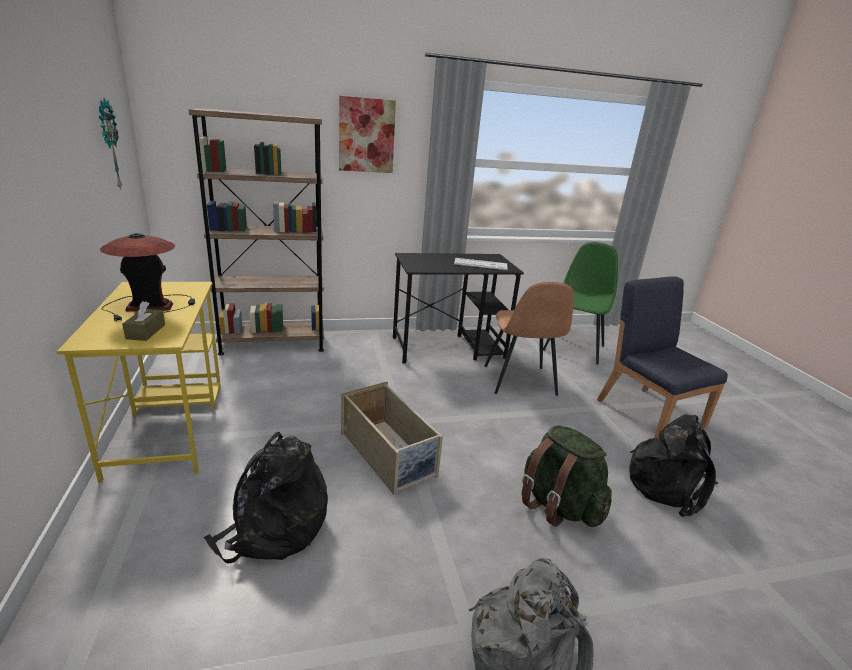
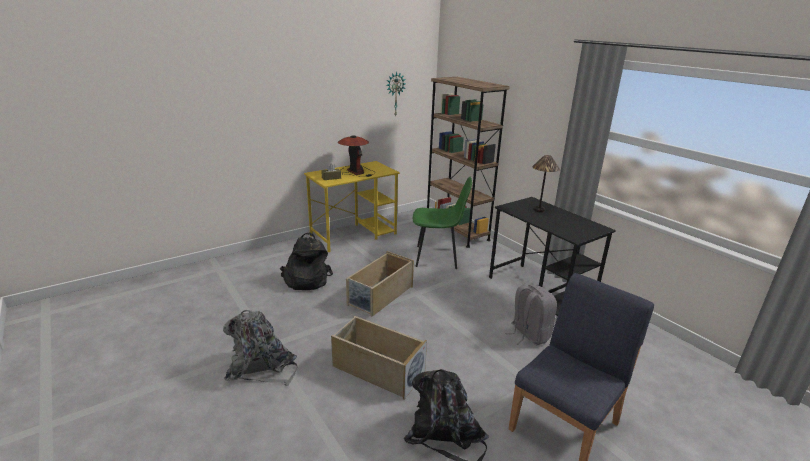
camera: 70 degrees right, 0 degrees up
picture [339,96,396,173] -> none
keyboard [454,258,508,270] -> none
brown chair [485,282,574,396] -> grey backpack [505,285,557,345]
green backpack [521,425,612,527] -> beige storage box [331,316,427,400]
green chair [543,242,618,364] -> green chair moved to [413,176,472,269]
none -> table lamp [532,155,560,212]

